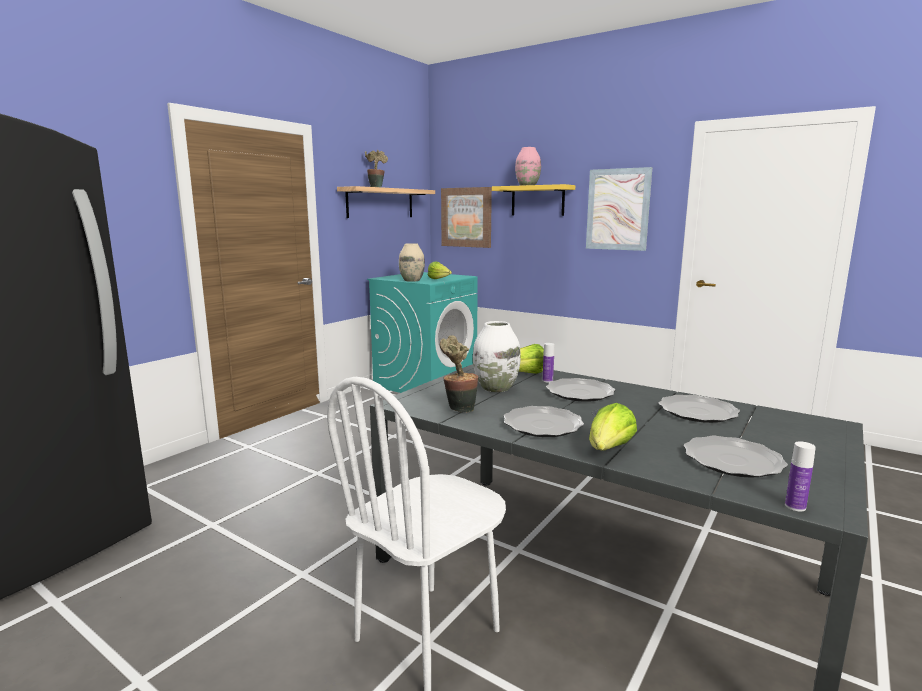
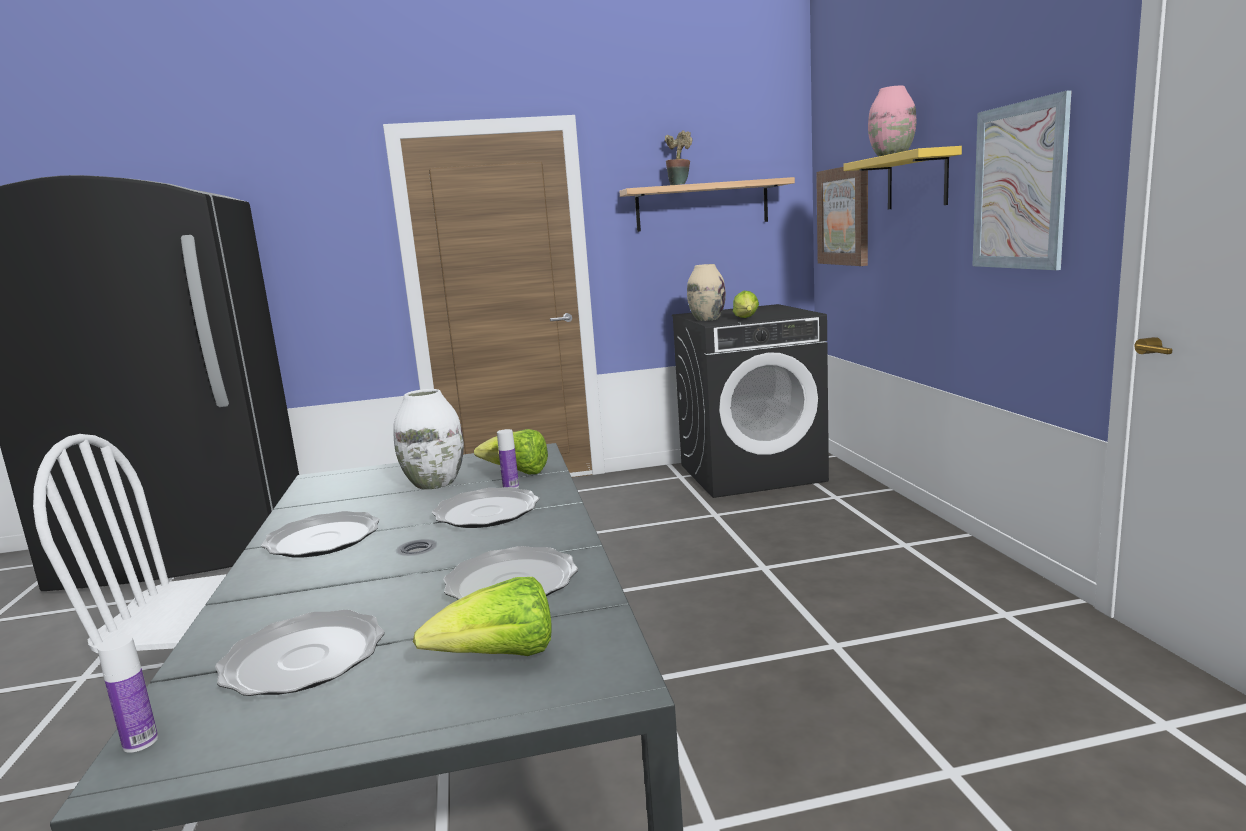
camera: 45 degrees right, 0 degrees up
turquoise washing machine [367,272,478,393] -> black washing machine [672,304,829,498]
potted plant [440,335,478,413] -> none
lettuce [589,403,637,450] -> lettuce moved to [413,577,552,656]

